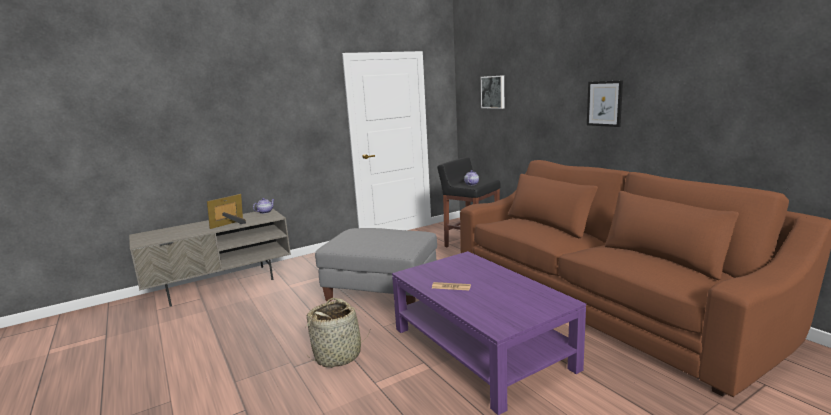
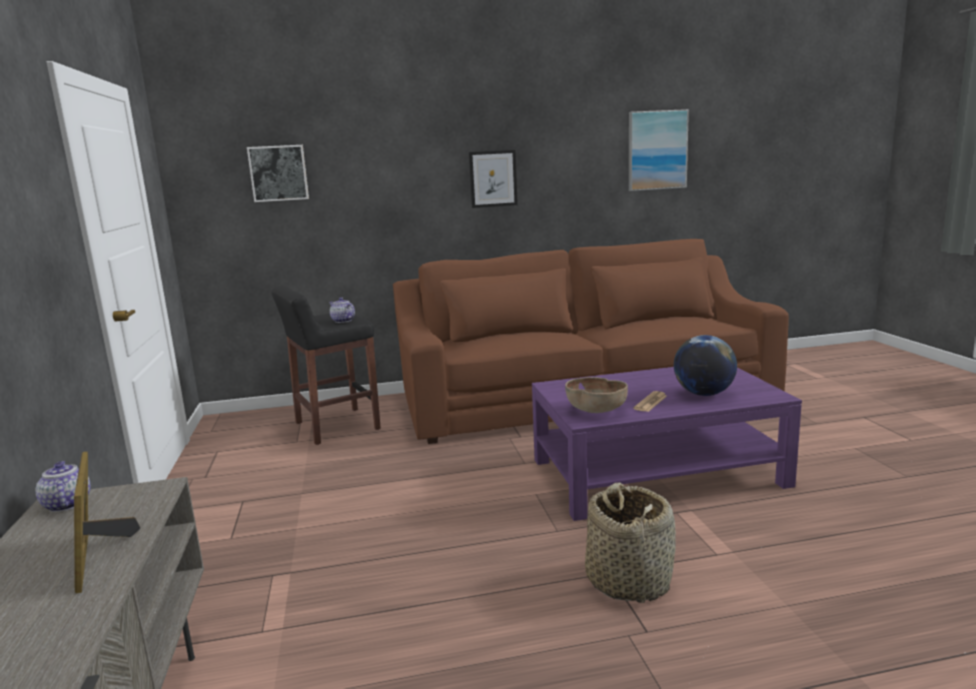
camera: 70 degrees left, 0 degrees up
grey ottoman [315,228,437,305] -> none
none -> brown bowl [565,377,628,413]
none -> picture [629,109,689,191]
none -> globe [674,335,737,396]

